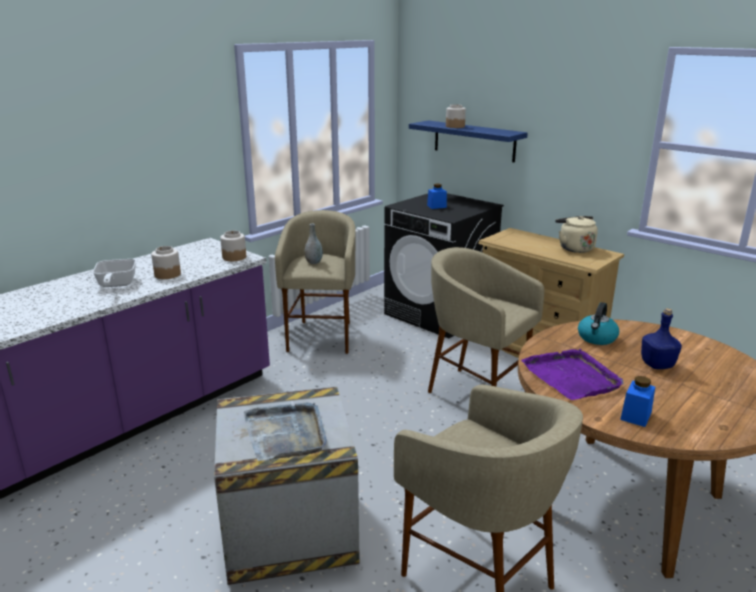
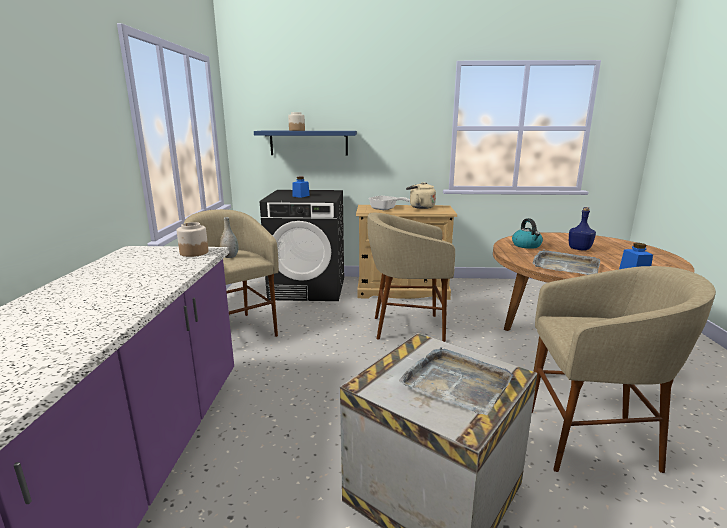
camera: 40 degrees left, 5 degrees down
frying pan [92,259,136,287] -> frying pan moved to [369,196,410,210]
jar [151,246,181,279] -> none
purple tray [521,349,624,400] -> grey tray [533,249,600,275]

